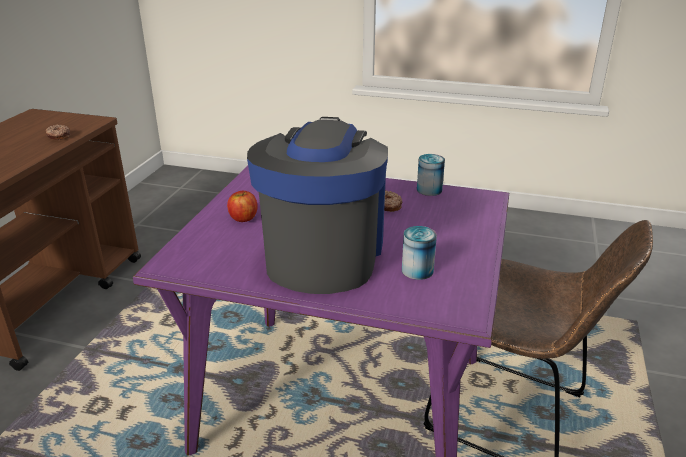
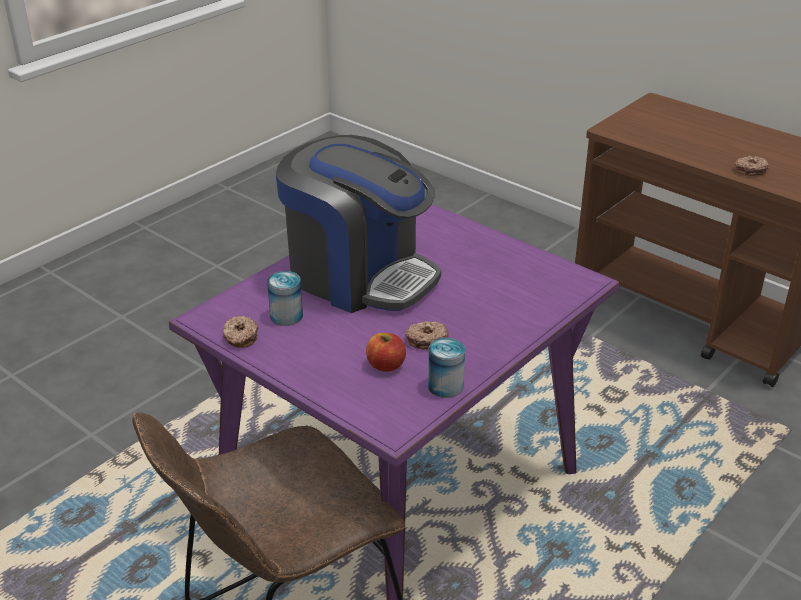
camera: 115 degrees right, 5 degrees up
apple [227,191,258,222] -> apple moved to [366,333,406,372]
none -> donut [223,316,258,348]

